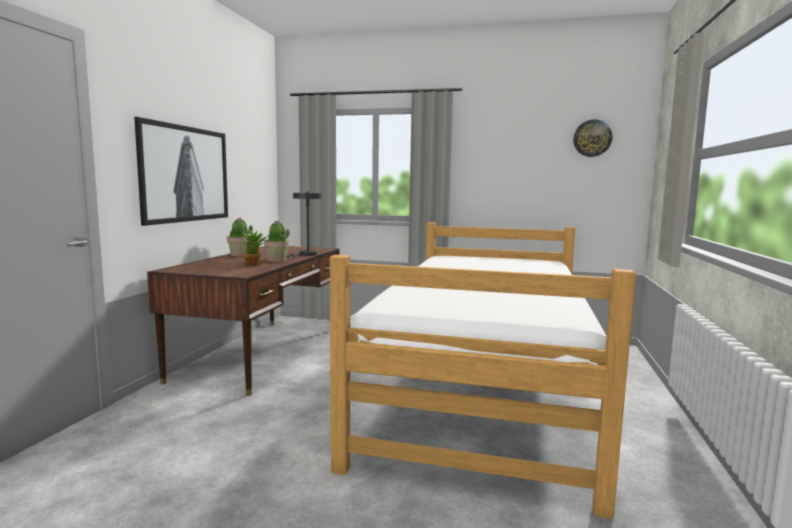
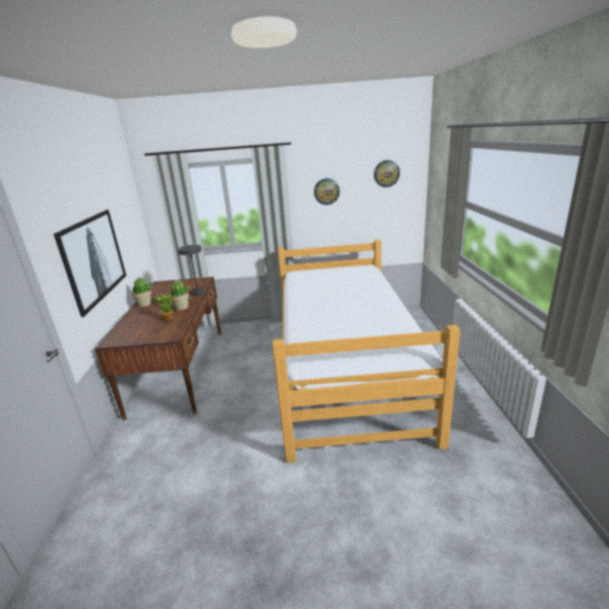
camera: 15 degrees left, 15 degrees up
none -> wall clock [314,178,340,205]

